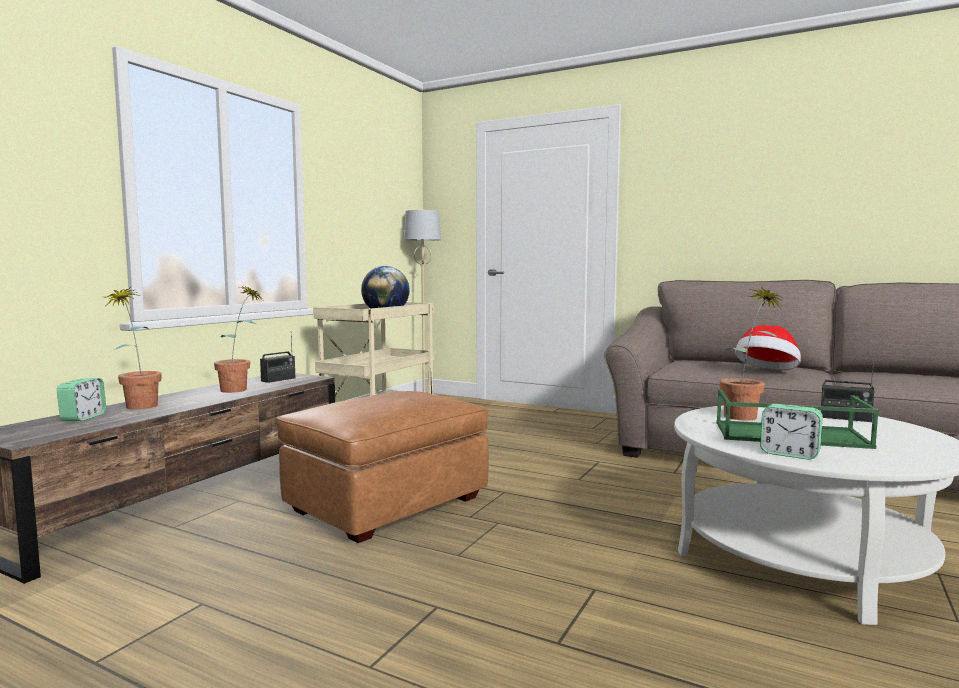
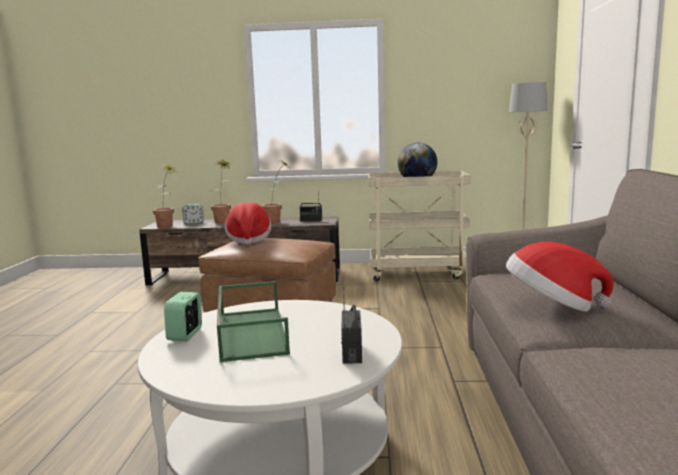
camera: 65 degrees right, 5 degrees up
potted plant [720,287,783,421] -> potted plant moved to [153,163,177,228]
none -> hat [225,203,271,245]

